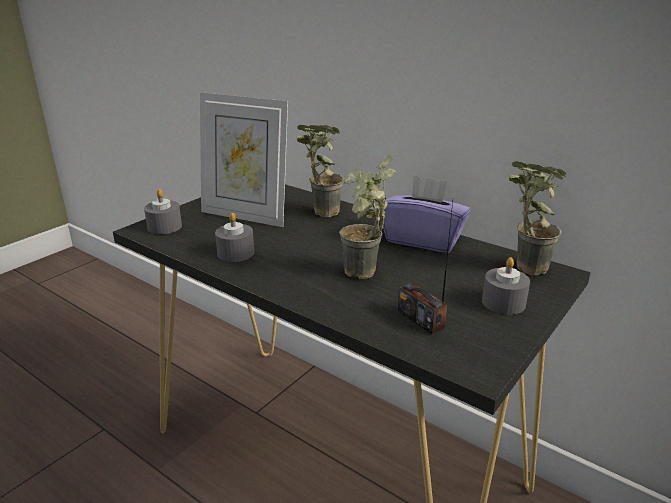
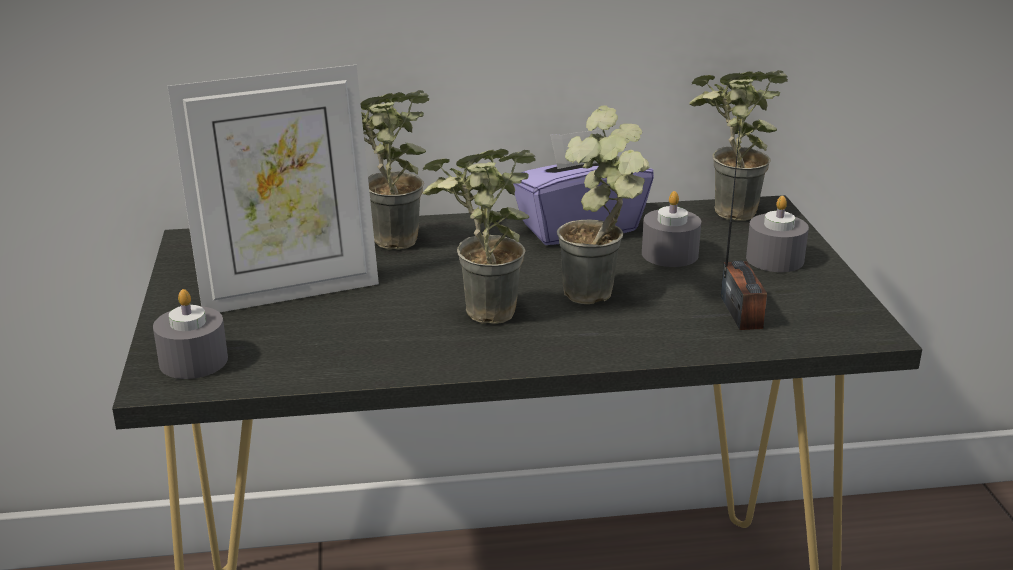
camera: 45 degrees left, 0 degrees up
grey candle [215,213,254,262] -> grey candle moved to [642,191,701,267]
radio [398,202,453,334] -> radio turned 105 degrees counterclockwise [721,129,768,330]
none -> potted plant [422,149,536,324]

